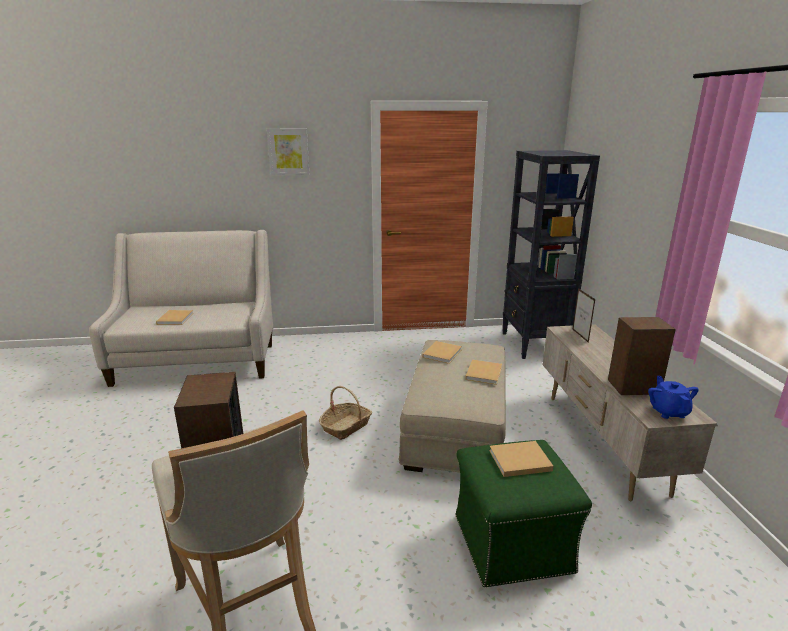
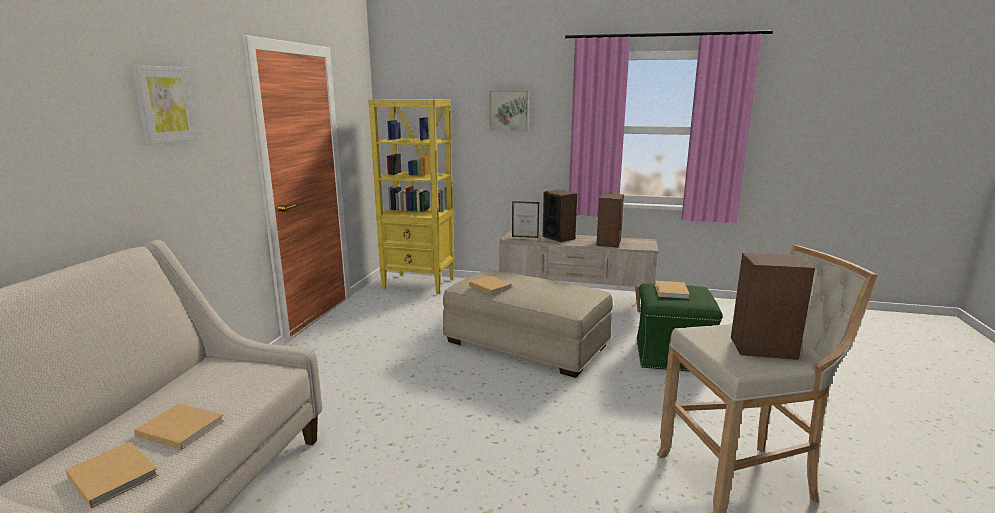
camera: 70 degrees left, 5 degrees down
basket [319,386,372,440] -> none
beige book [465,360,502,385] -> beige book moved to [66,442,159,508]
black bookcase [502,150,600,359] -> yellow bookcase [368,99,454,294]
blue teapot [648,376,699,419] -> none
none -> picture [489,90,529,131]
none -> speaker [543,190,577,242]

